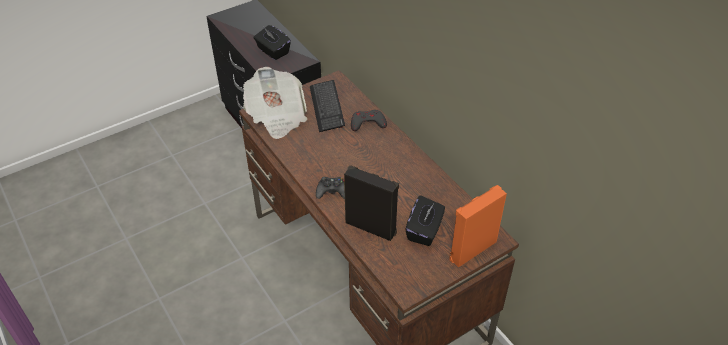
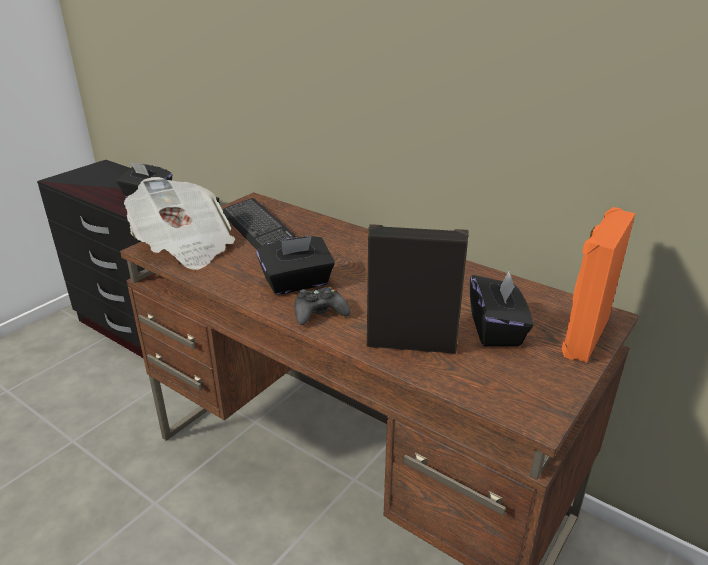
camera: 20 degrees left, 15 degrees down
grey game controller [351,110,387,131] -> none
none -> black tissue box [256,236,335,295]

